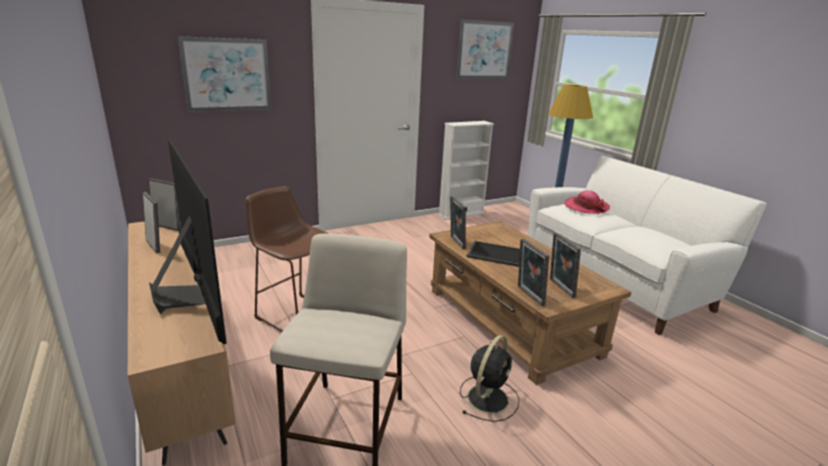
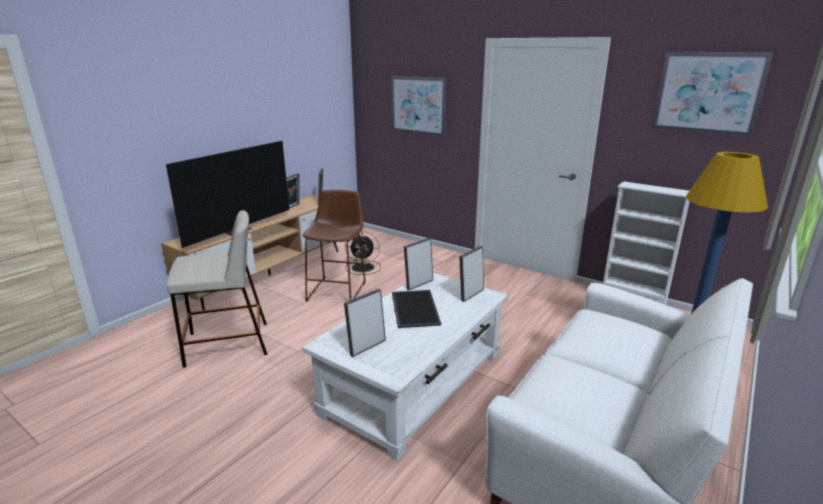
camera: 65 degrees right, 0 degrees up
brown coffee table [429,221,631,385] -> white coffee table [302,273,509,461]
black fan [460,335,519,422] -> black fan moved to [345,230,381,275]
picture frame [518,238,549,306] -> picture frame moved to [459,246,484,302]
hat [564,190,610,214] -> none

